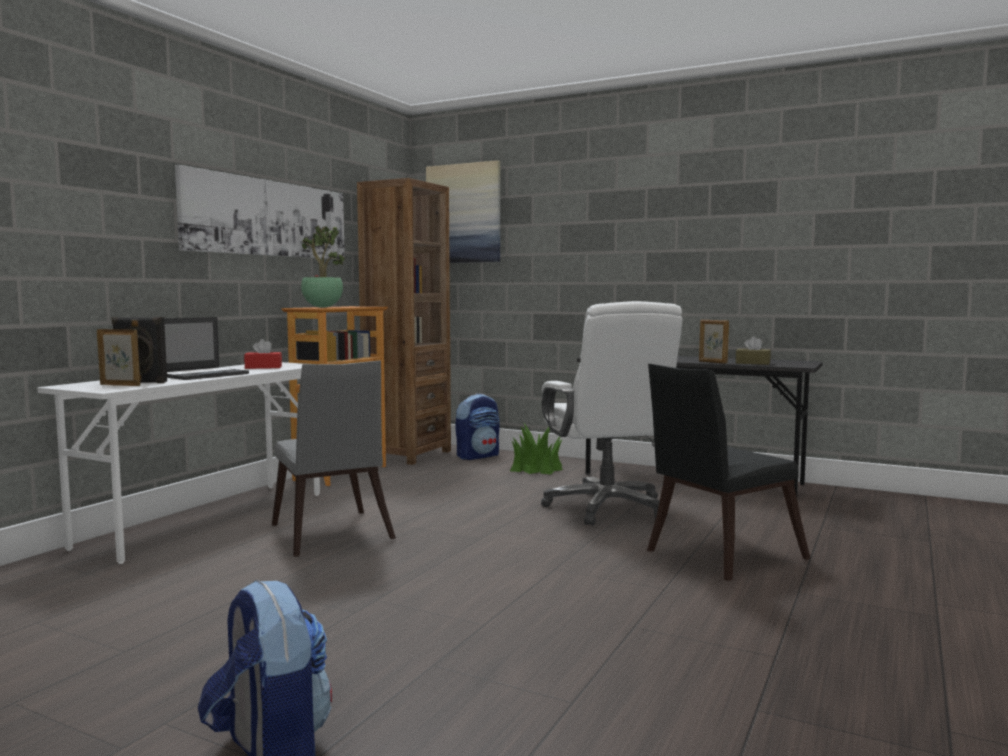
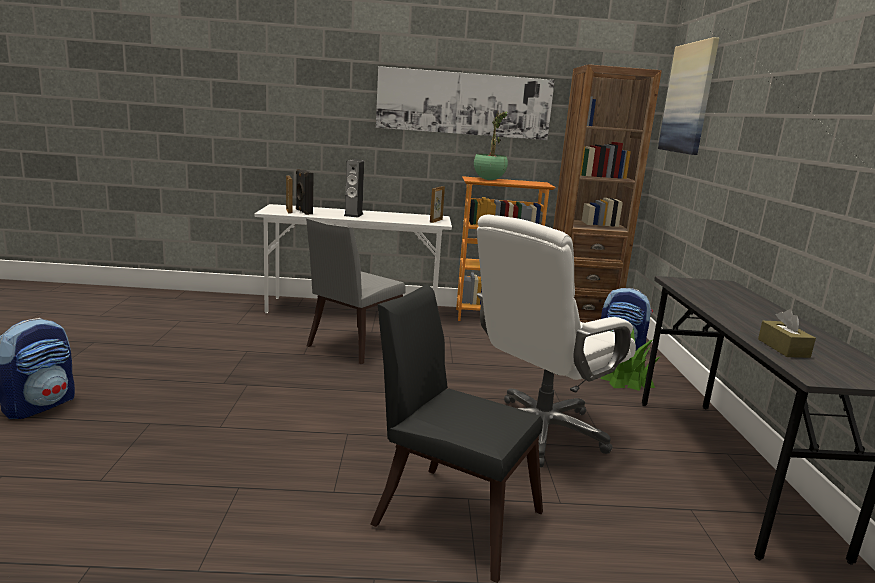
camera: 60 degrees right, 10 degrees up
laptop [164,317,249,380] -> speaker [344,159,364,218]
red tissue box [244,339,282,369] -> none
picture frame [699,320,729,364] -> picture frame moved to [430,186,445,223]

